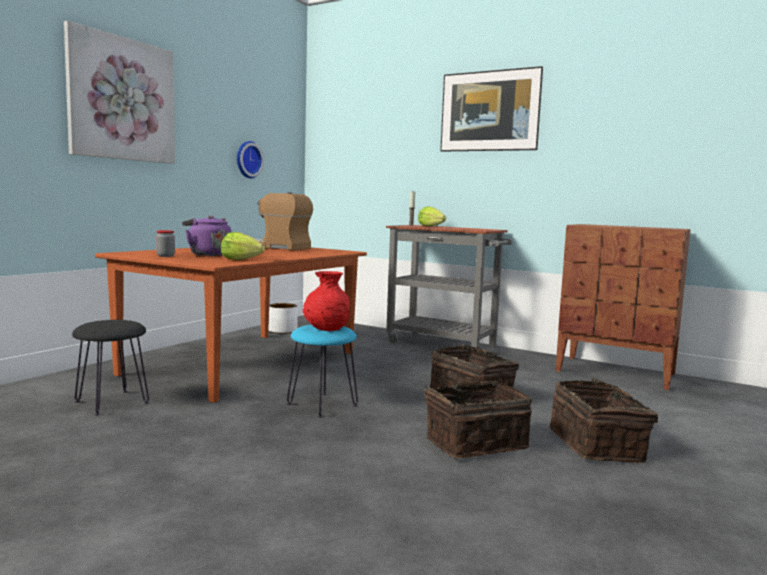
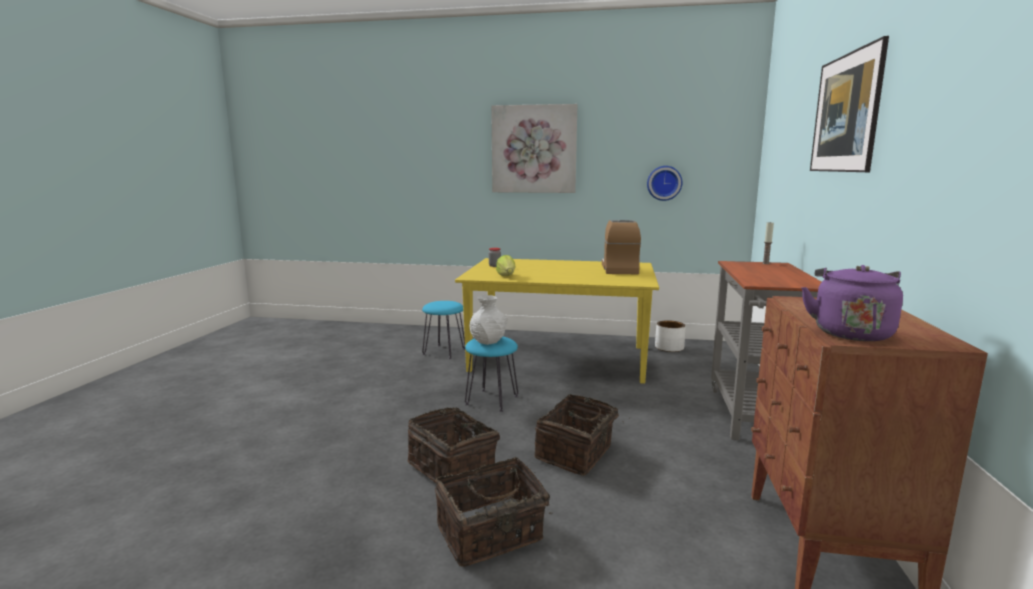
camera: 70 degrees right, 5 degrees up
black stool [72,320,149,416] -> turquoise stool [422,301,465,359]
brown dining table [95,247,367,403] -> yellow dining table [455,258,659,384]
purple kettle [182,215,231,256] -> purple kettle moved to [801,265,903,341]
red vase [303,271,350,331] -> white vase [469,295,508,345]
lettuce [418,207,446,227] -> none

